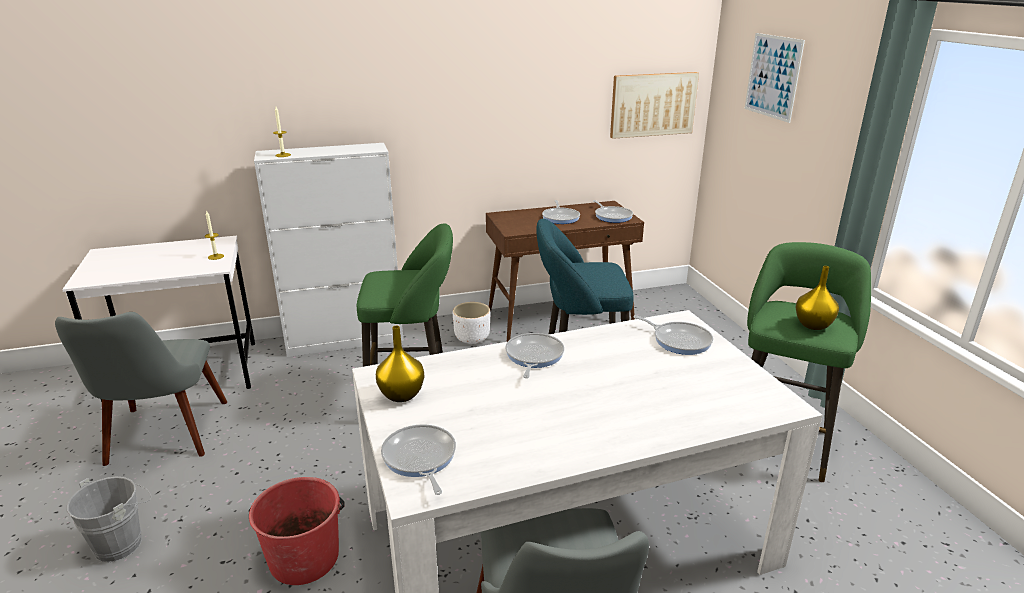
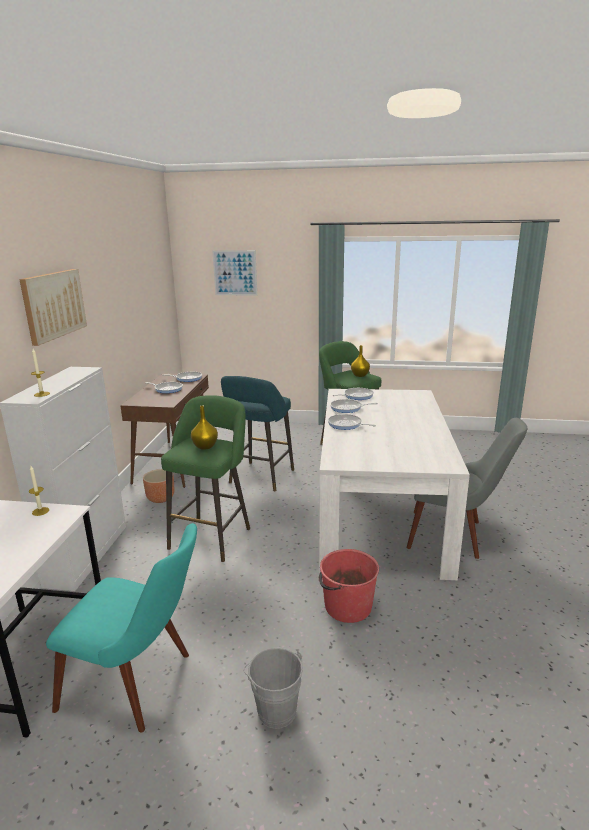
camera: 65 degrees left, 5 degrees down
grey chair [55,312,227,466] -> turquoise chair [46,523,197,732]
yellow vase [376,326,424,402] -> yellow vase moved to [191,406,218,450]
frying pan [381,424,456,495] -> frying pan moved to [330,399,378,413]
white planter [453,302,490,344] -> brown planter [143,469,175,503]
picture [610,72,699,139] -> picture moved to [19,269,87,346]

